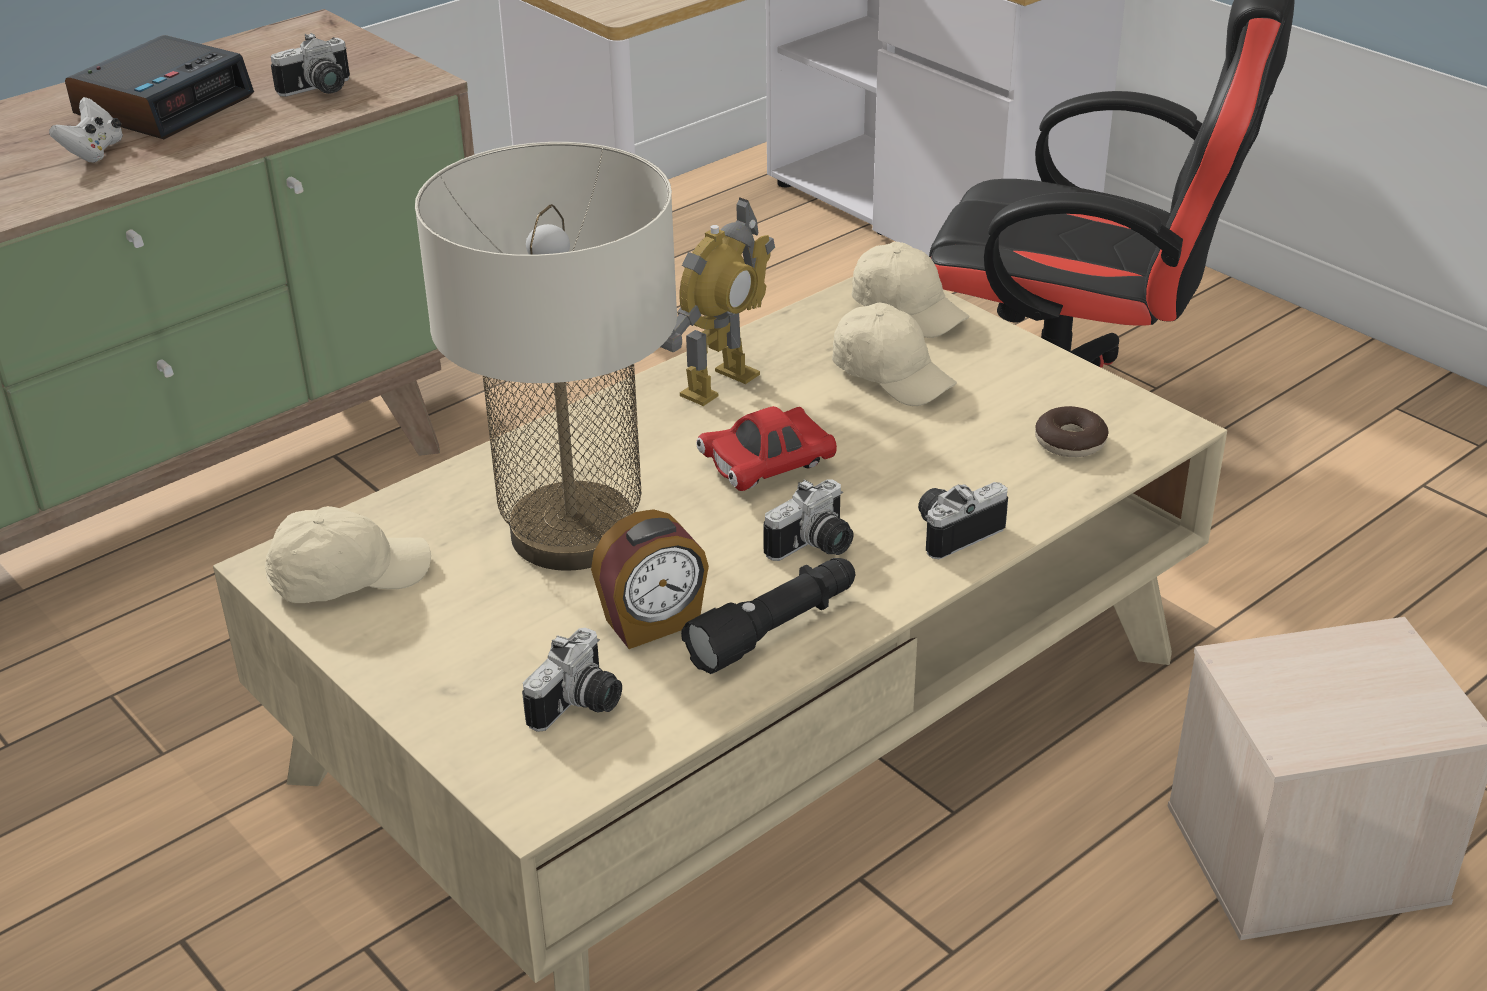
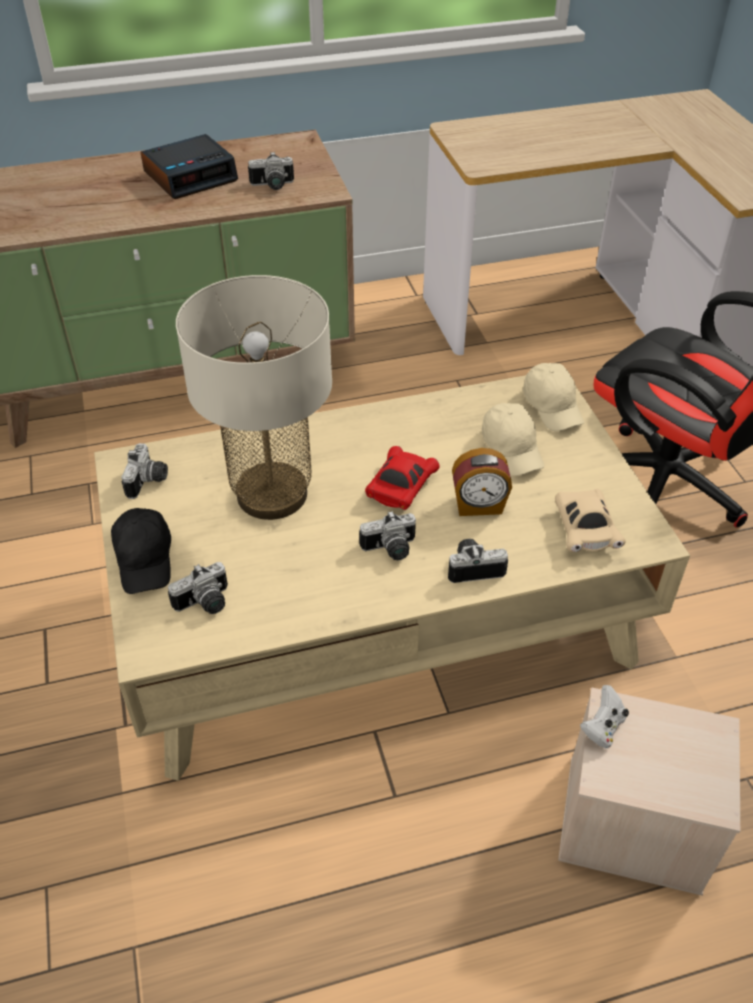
camera: 25 degrees right, 10 degrees up
white game controller [49,97,123,163] -> white game controller moved to [580,685,629,749]
beige cap [265,506,431,603] -> camera [121,443,168,499]
alarm clock [591,509,709,649] -> alarm clock moved to [452,448,512,516]
toy robot [660,197,775,406] -> none
black flashlight [681,558,855,674] -> none
red toy car [696,406,837,491] -> red toy car turned 120 degrees clockwise [365,446,440,510]
donut [1035,406,1108,457] -> beige toy car [555,489,626,552]
none -> black cap [111,508,171,594]

